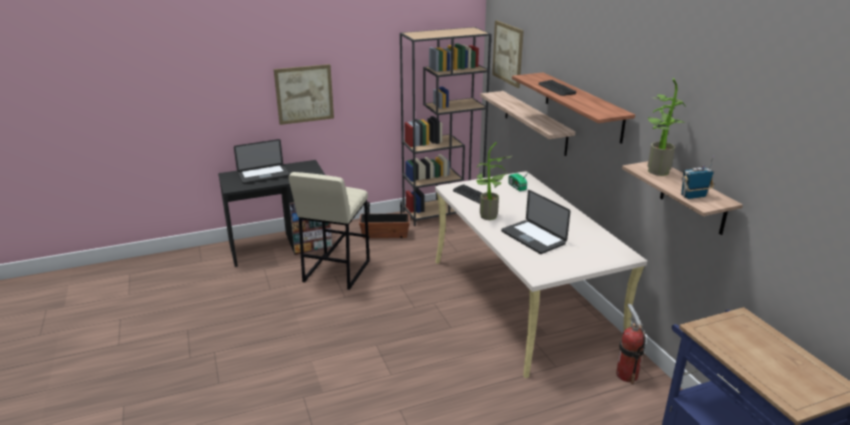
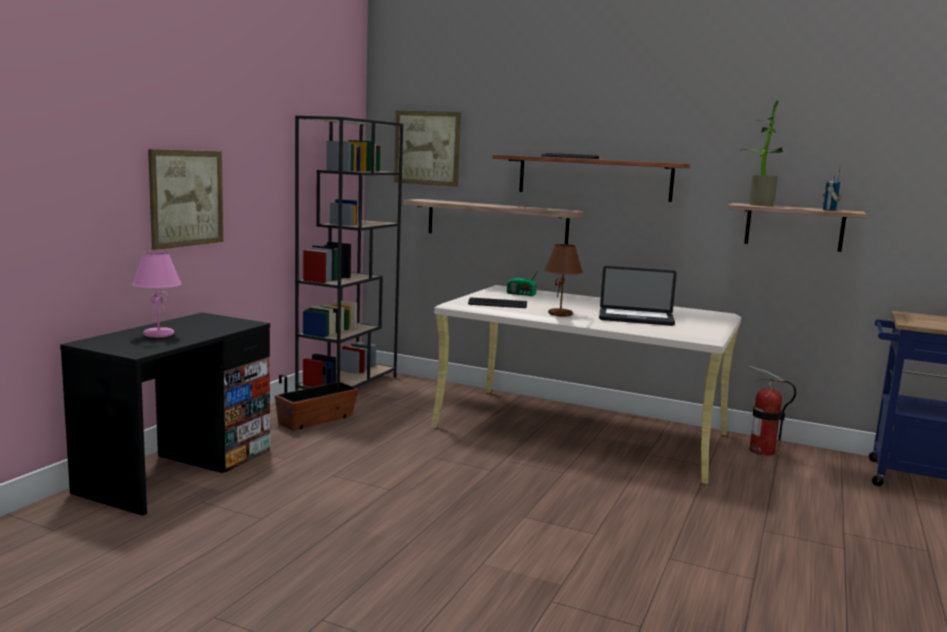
camera: 45 degrees left, 15 degrees down
laptop [234,139,290,184] -> pink table lamp [132,252,182,338]
beige stool [288,172,370,290] -> none
potted plant [476,142,513,220] -> brown table lamp [544,244,583,316]

